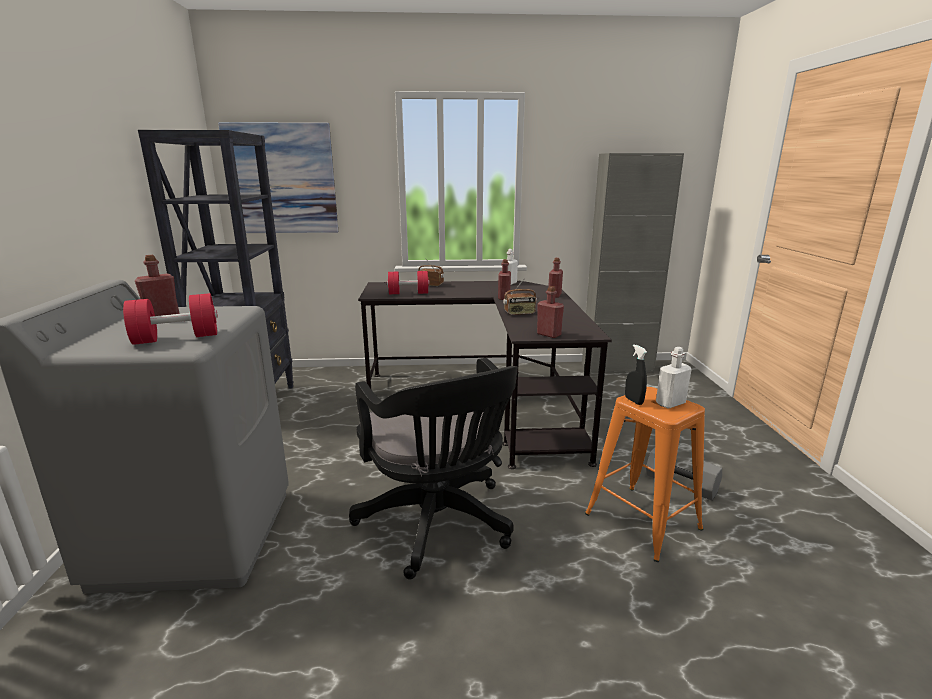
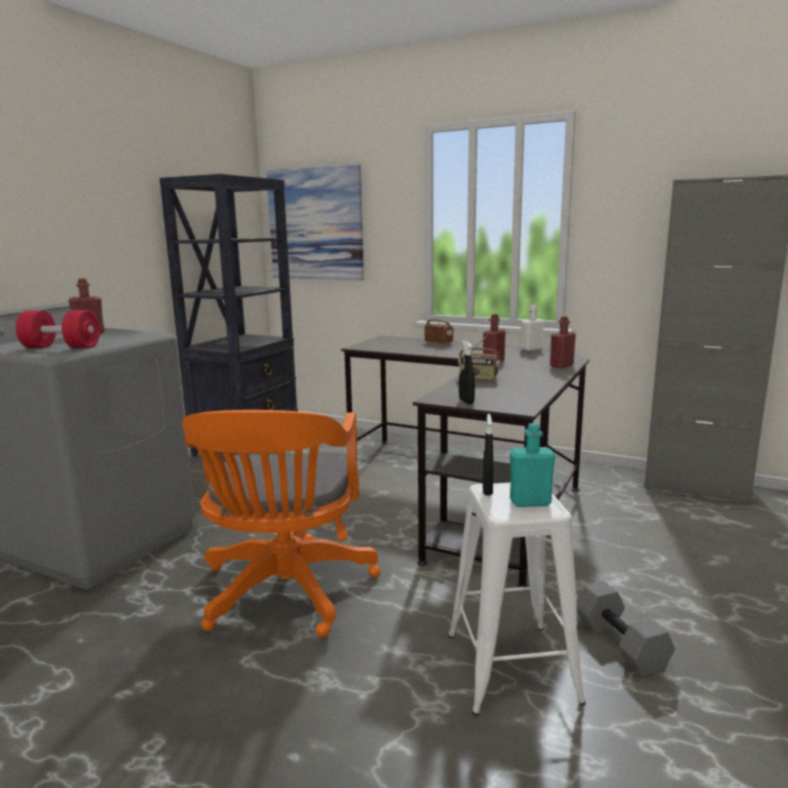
camera: 30 degrees right, 5 degrees down
black office chair [349,358,518,580] -> orange office chair [182,410,380,638]
red dumbbell [387,271,430,294] -> none
red bottle [537,286,564,338] -> black spray bottle [459,341,475,404]
orange stool [585,387,705,562] -> white stool [448,482,586,716]
white bottle [656,347,692,409] -> turquoise bottle [510,423,556,507]

